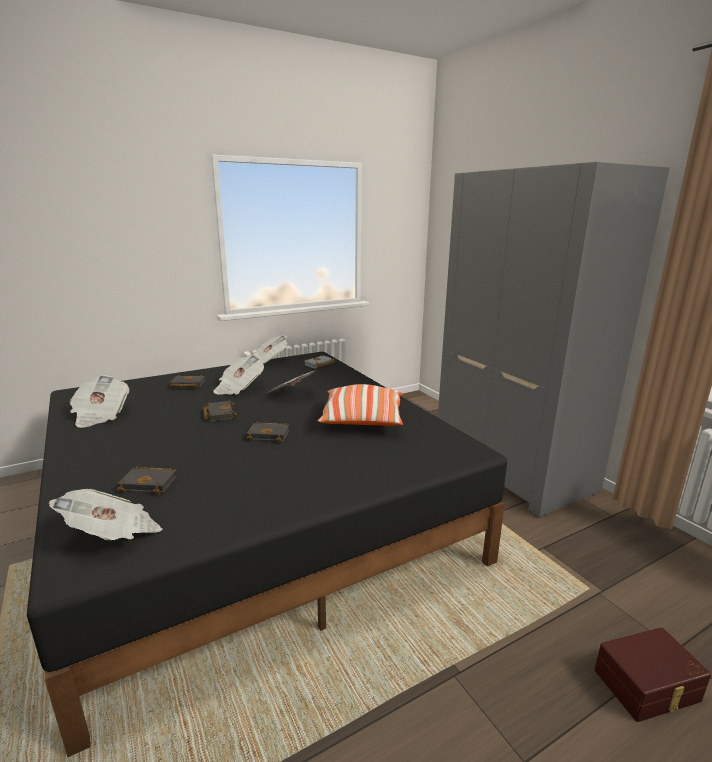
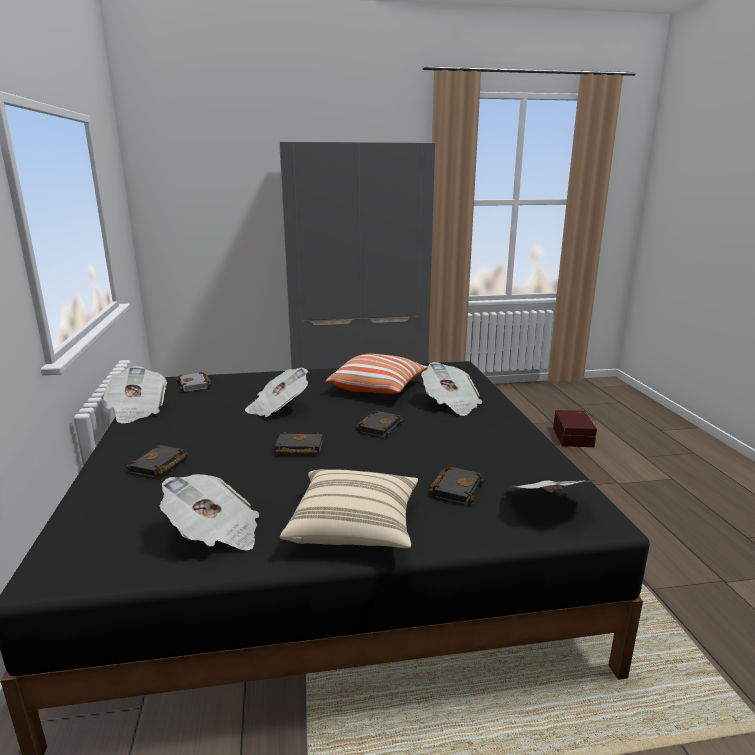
camera: 70 degrees left, 0 degrees up
newspaper [213,355,264,395] -> newspaper moved to [421,362,482,416]
none -> beige pillow [280,469,418,548]

